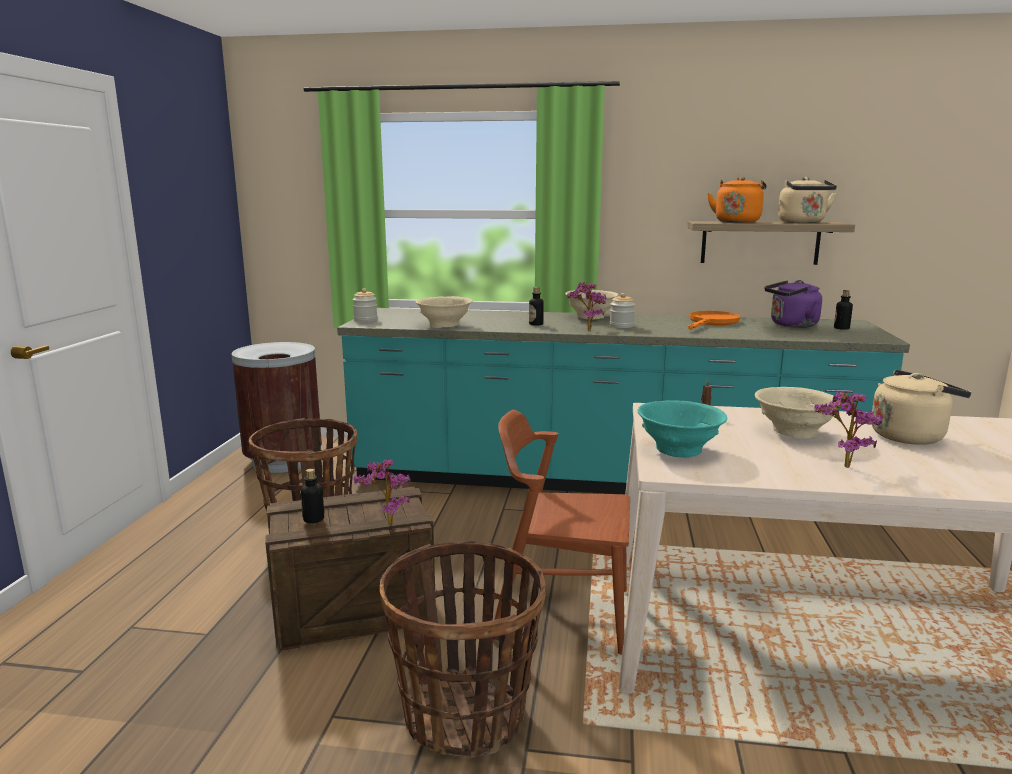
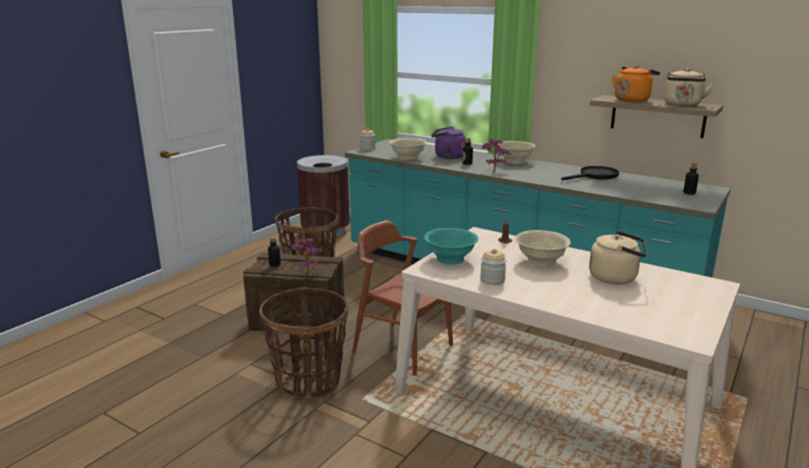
camera: 25 degrees right, 5 degrees up
jar [610,293,635,328] -> jar moved to [480,249,507,285]
orange frying pan [688,311,740,329] -> black frying pan [561,166,619,180]
purple kettle [764,280,822,328] -> purple kettle moved to [431,127,466,159]
potted plant [814,391,882,468] -> none

